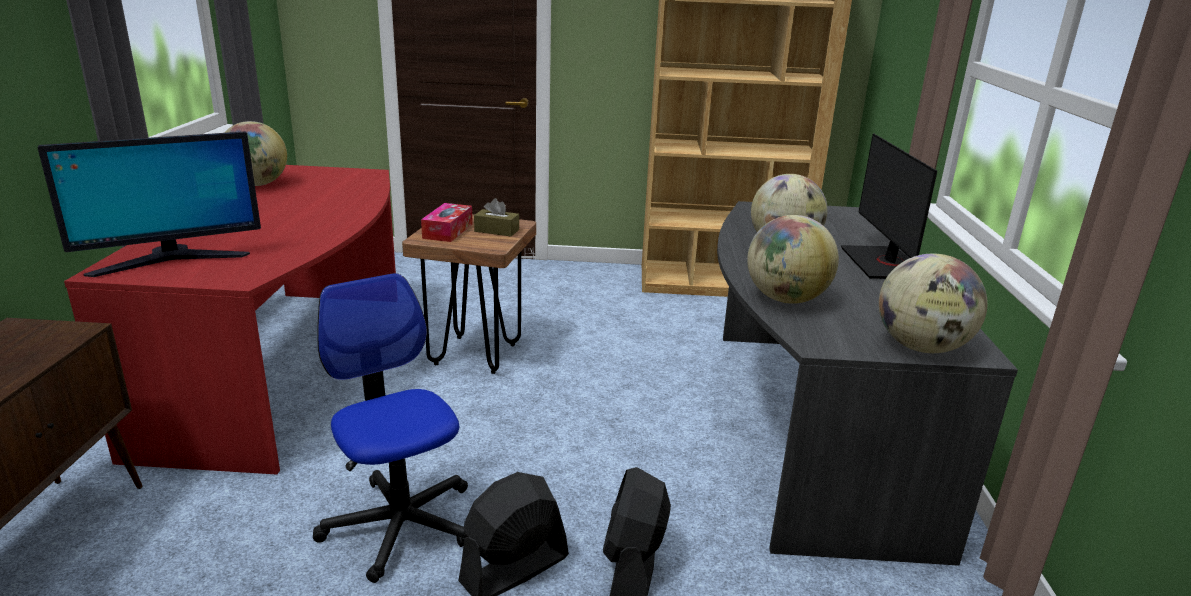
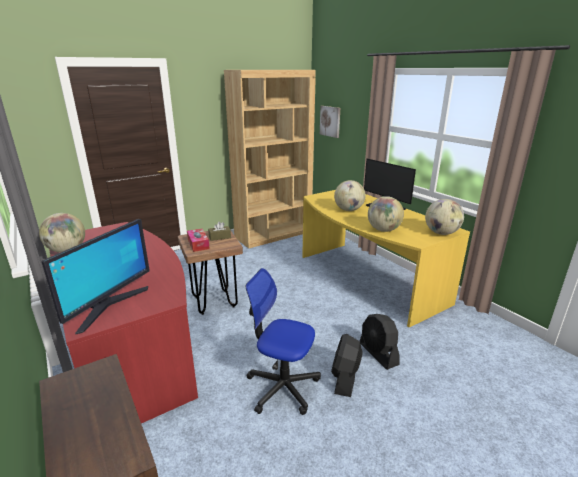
camera: 35 degrees left, 0 degrees up
grey desk [717,201,1018,566] -> yellow desk [302,190,470,328]
none -> picture [320,106,340,138]

